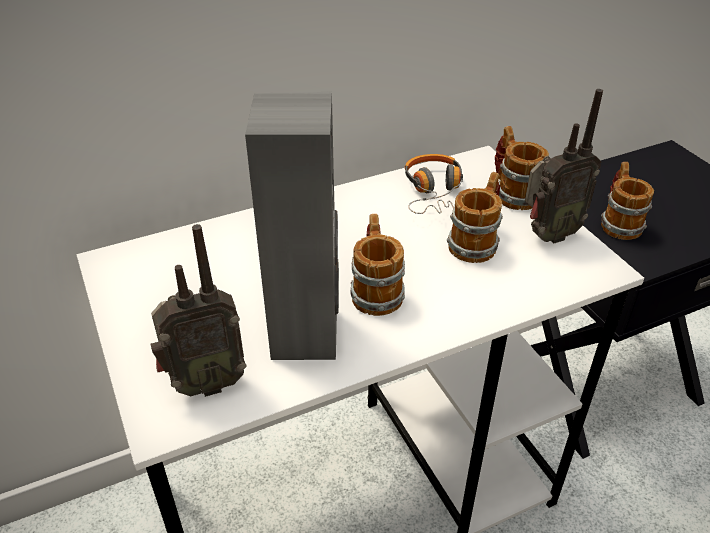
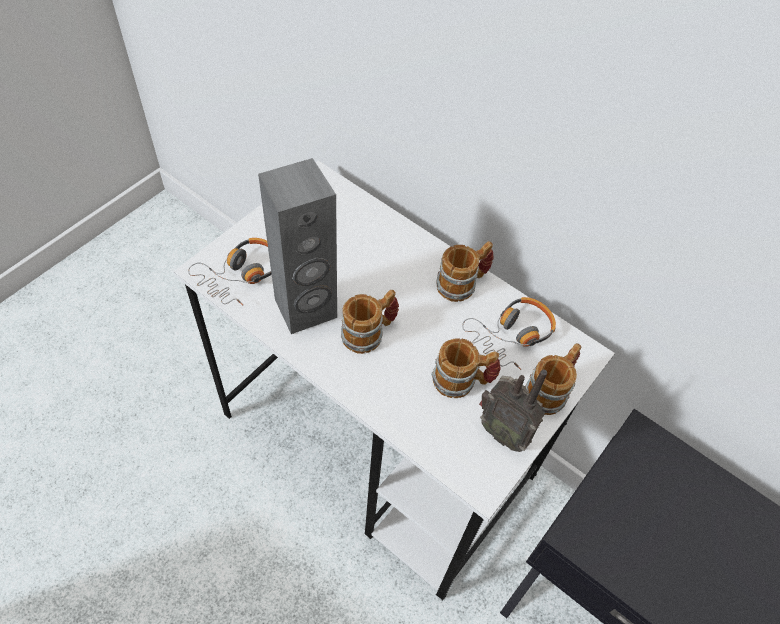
camera: 60 degrees right, 15 degrees up
radio [151,224,247,397] -> headphones [188,238,272,305]
mug [601,162,654,240] -> mug moved to [436,241,494,302]

